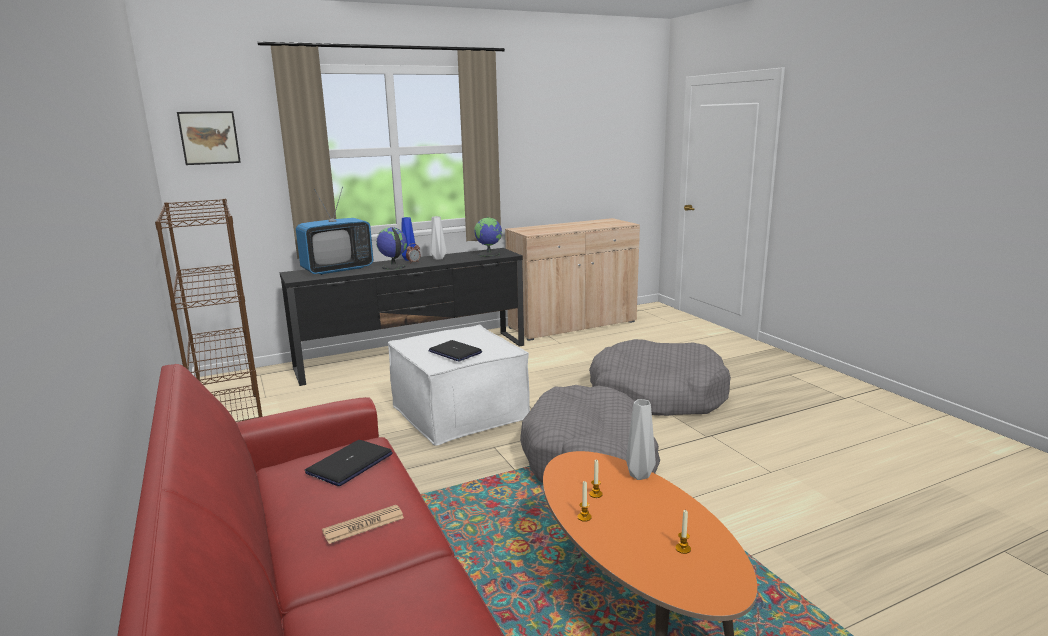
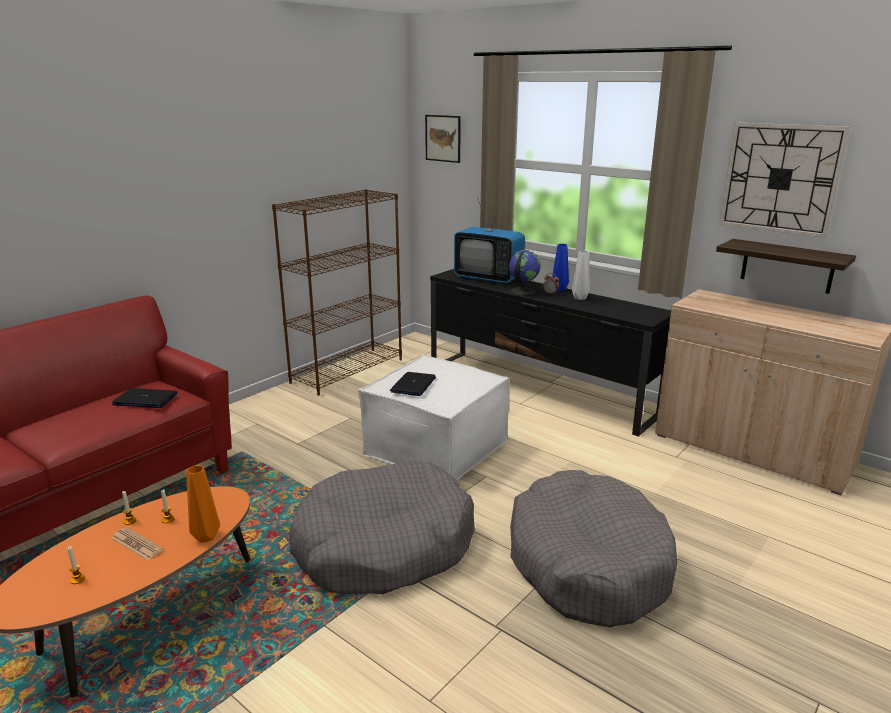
camera: 65 degrees right, 5 degrees up
newspaper [322,505,404,544] -> newspaper moved to [111,527,164,560]
globe [474,217,502,257] -> none
grey vase [626,399,656,480] -> orange vase [186,465,220,543]
none -> shelf [716,239,856,294]
none -> wall clock [719,122,850,238]

